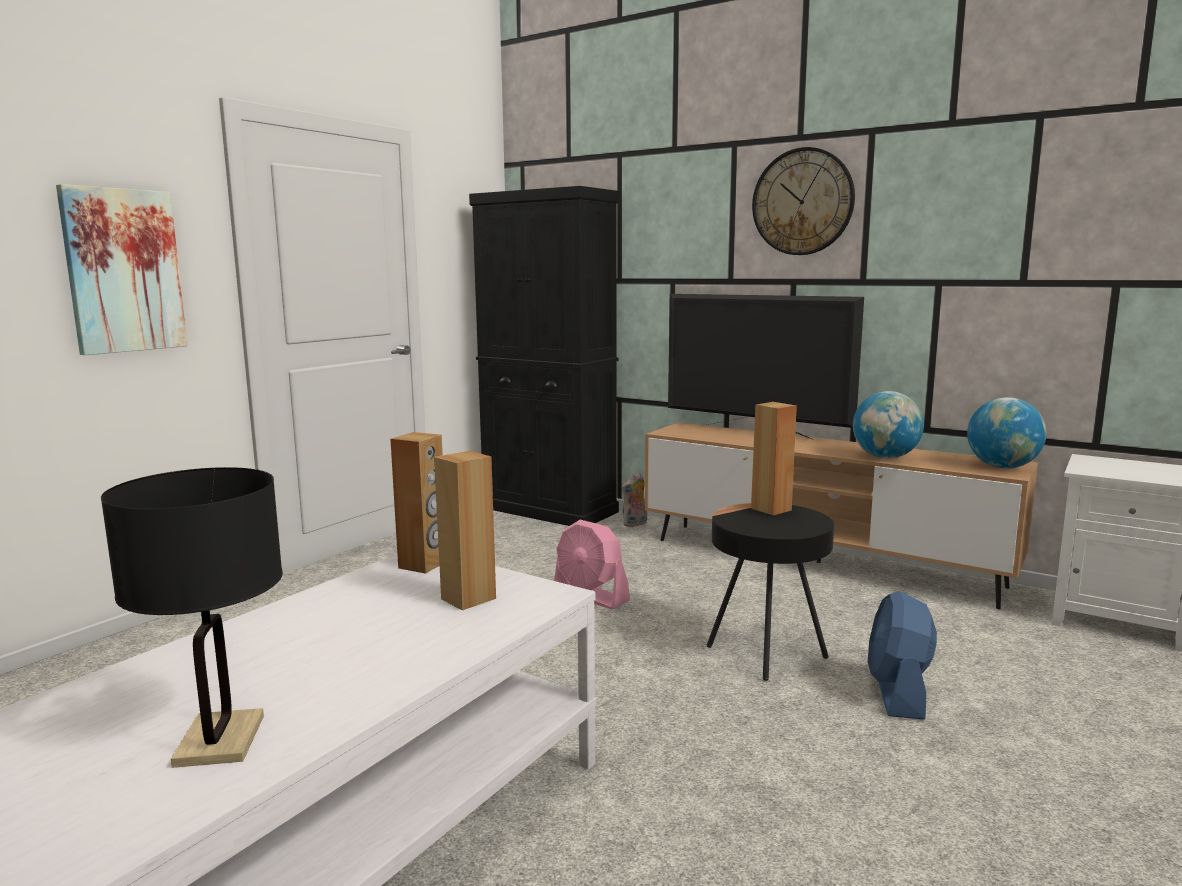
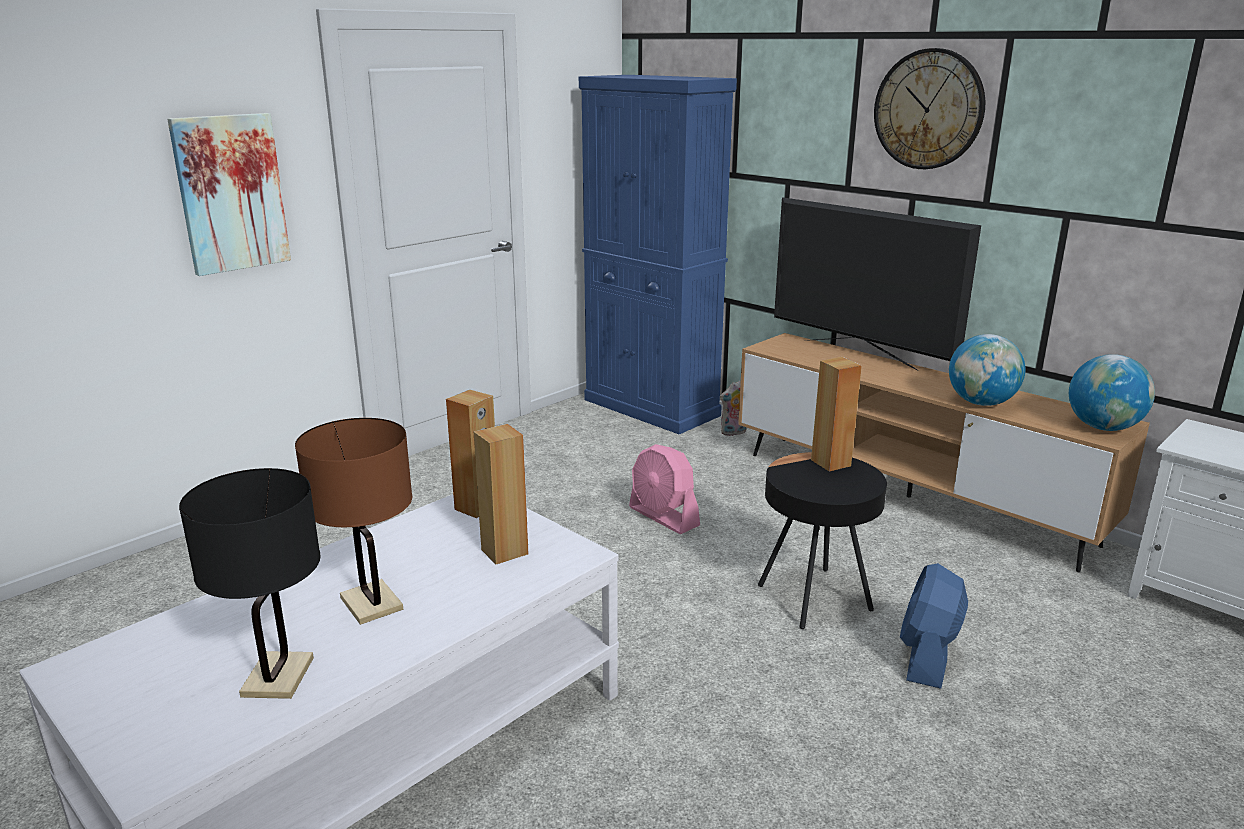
camera: 10 degrees right, 10 degrees up
black cabinet [469,186,619,526] -> blue cabinet [579,75,737,434]
none -> brown table lamp [295,418,412,625]

